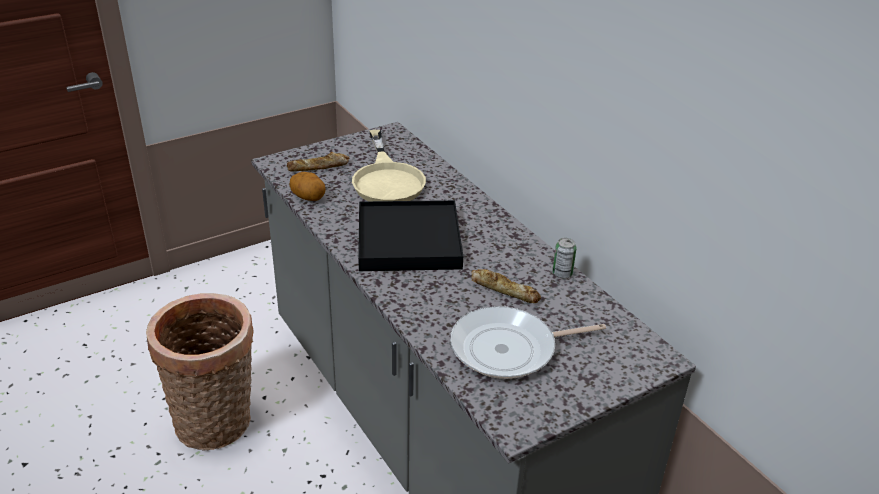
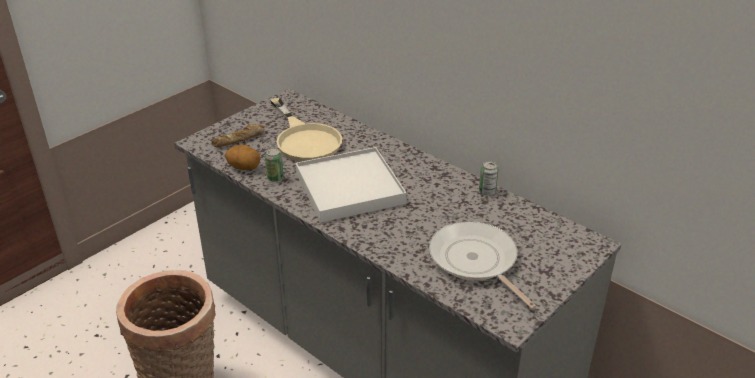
camera: 15 degrees left, 0 degrees up
black tray [358,200,463,271] -> white tray [296,147,407,223]
frying pan [450,306,606,379] -> frying pan turned 90 degrees clockwise [429,221,536,309]
bread [471,269,541,303] -> none
none -> can [265,148,284,182]

